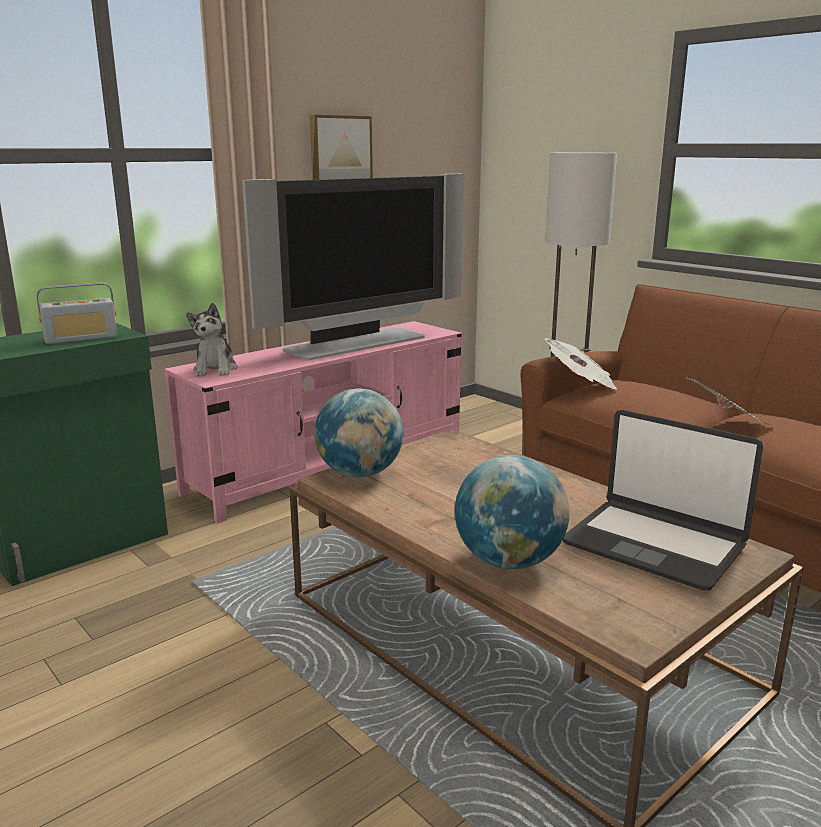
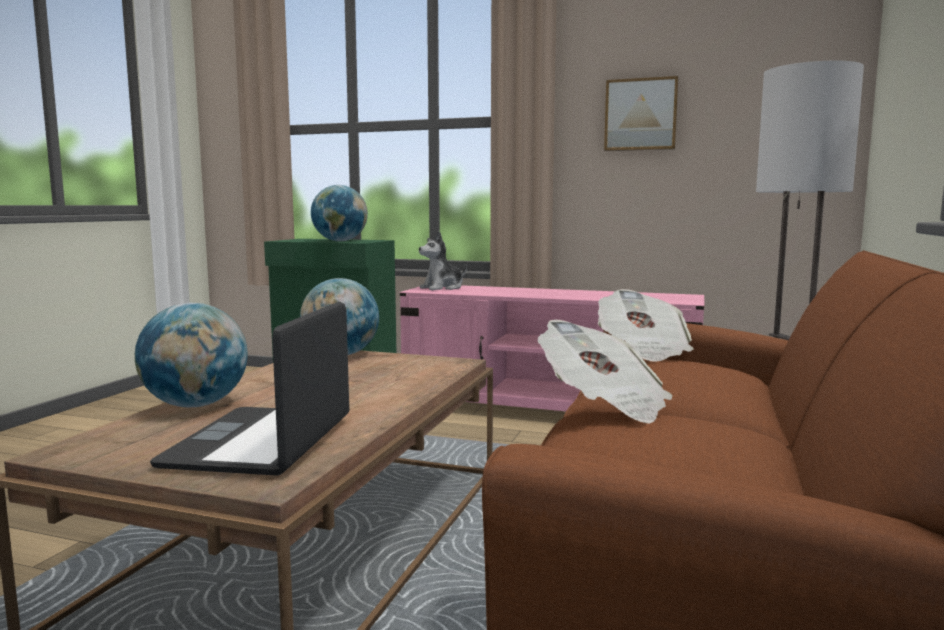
camera: 60 degrees right, 10 degrees down
radio [37,283,117,344] -> globe [311,185,368,241]
television [242,174,464,360] -> none

